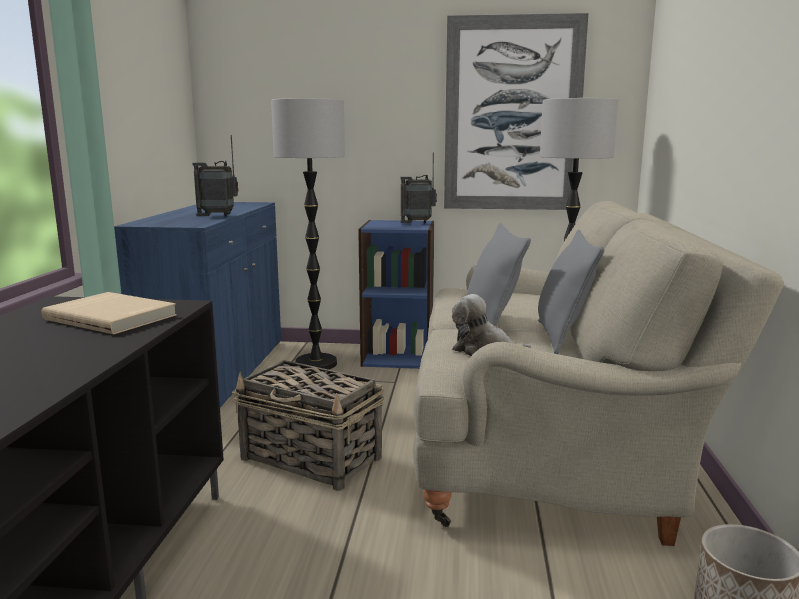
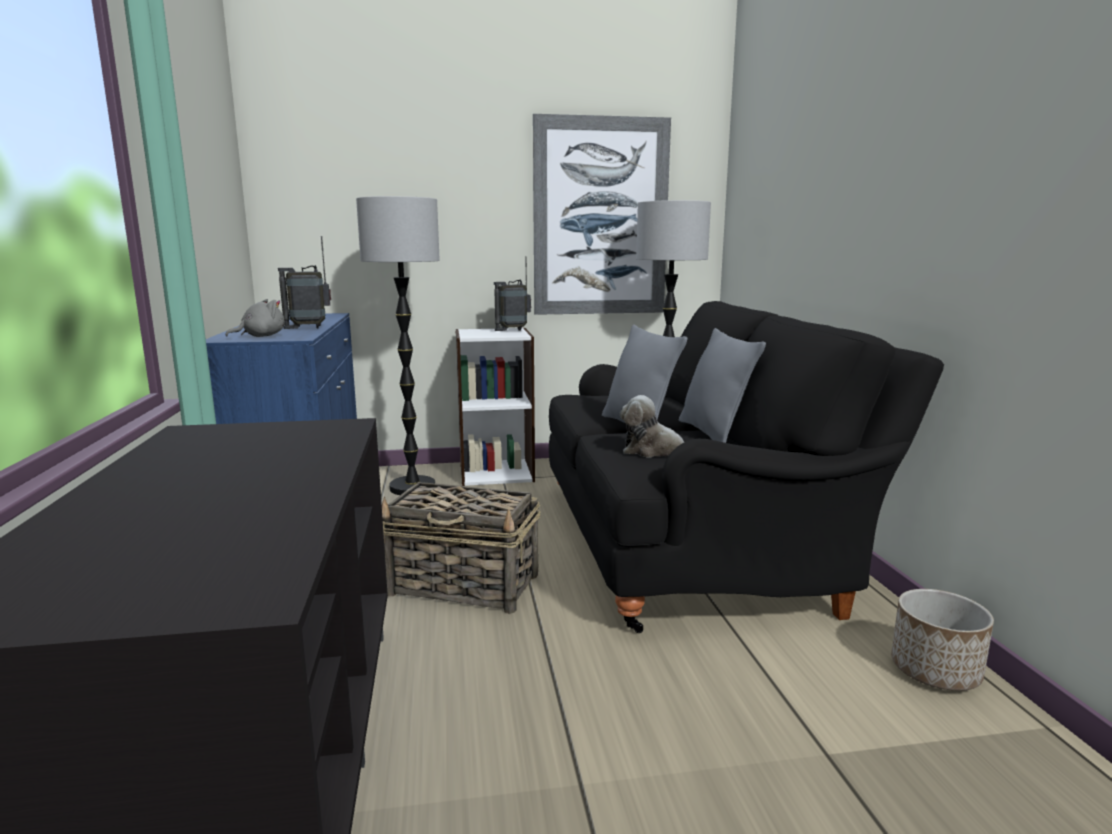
camera: 15 degrees left, 0 degrees up
beige book [42,292,177,334] -> none
blue bookcase [358,220,434,369] -> white bookcase [456,328,535,486]
beige sofa [413,201,784,546] -> black sofa [549,301,944,633]
none -> grey plush toy [226,299,285,337]

